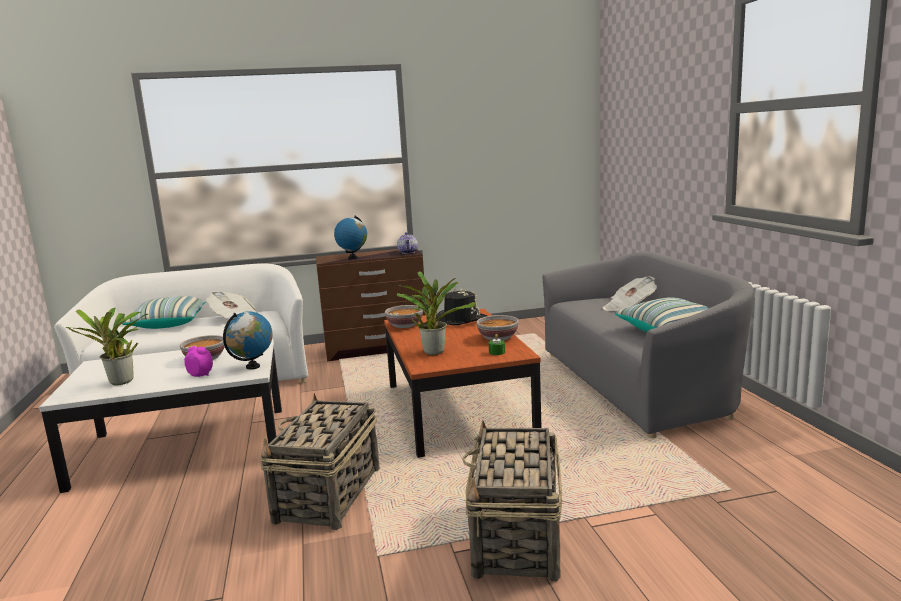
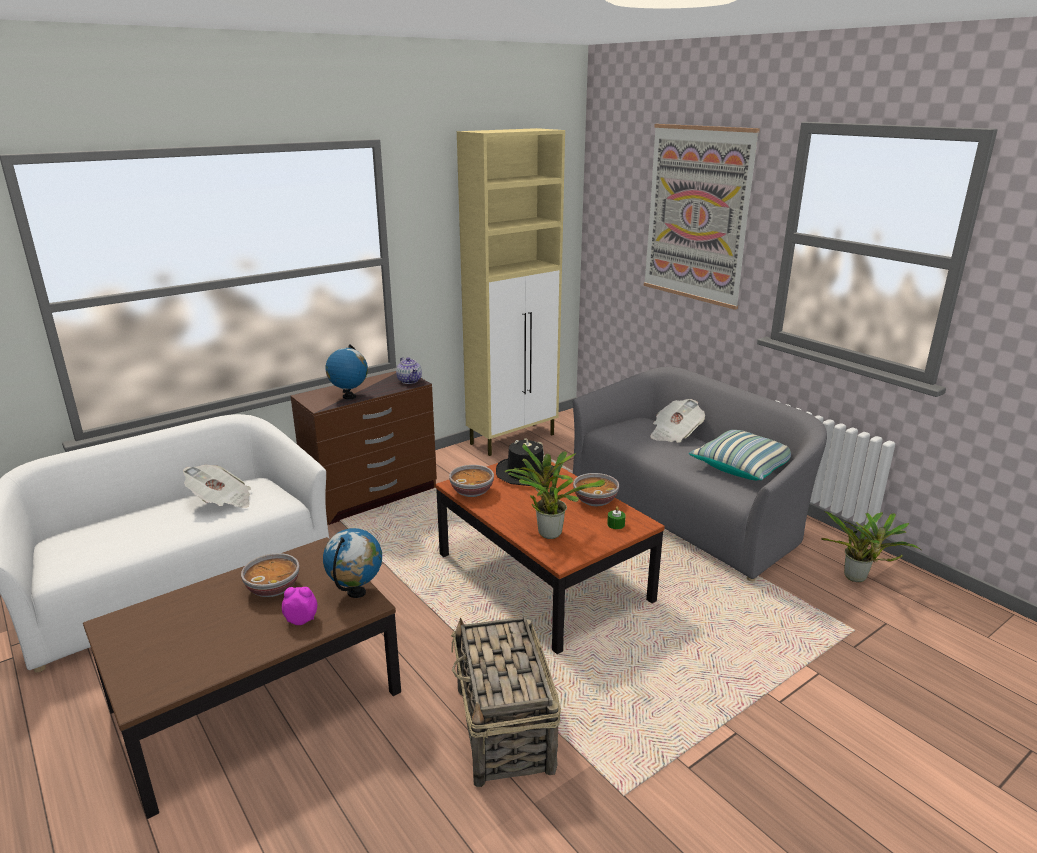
camera: 25 degrees left, 10 degrees up
white coffee table [39,339,282,493] -> brown coffee table [83,537,401,819]
potted plant [66,308,148,385] -> potted plant moved to [821,511,921,582]
pillow [122,296,206,329] -> none
basket [462,420,562,581] -> none
none -> beige cabinet [457,128,565,456]
none -> picture [644,124,760,310]

